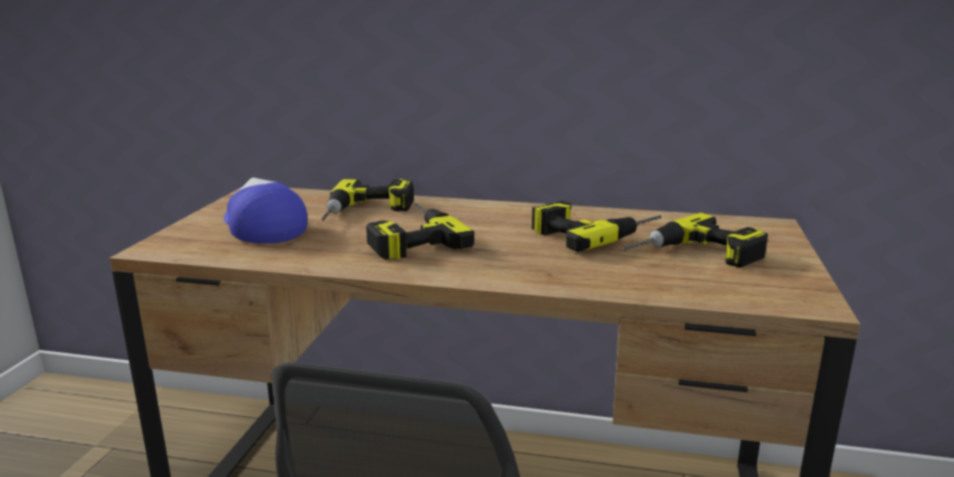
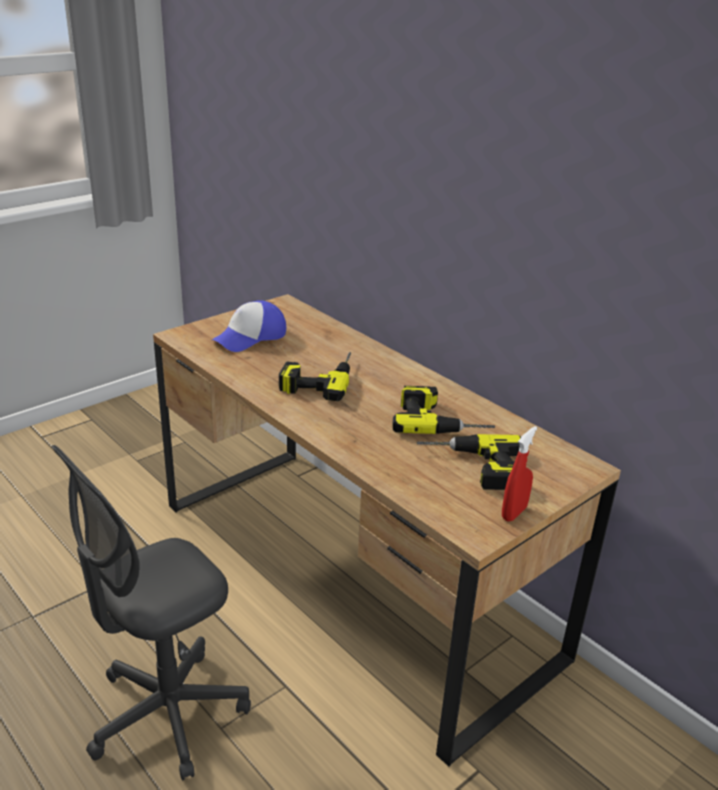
camera: 35 degrees right, 10 degrees up
cap [224,178,307,244] -> cap turned 135 degrees counterclockwise [212,300,286,352]
power drill [322,179,414,221] -> none
none -> red spray bottle [502,426,537,521]

